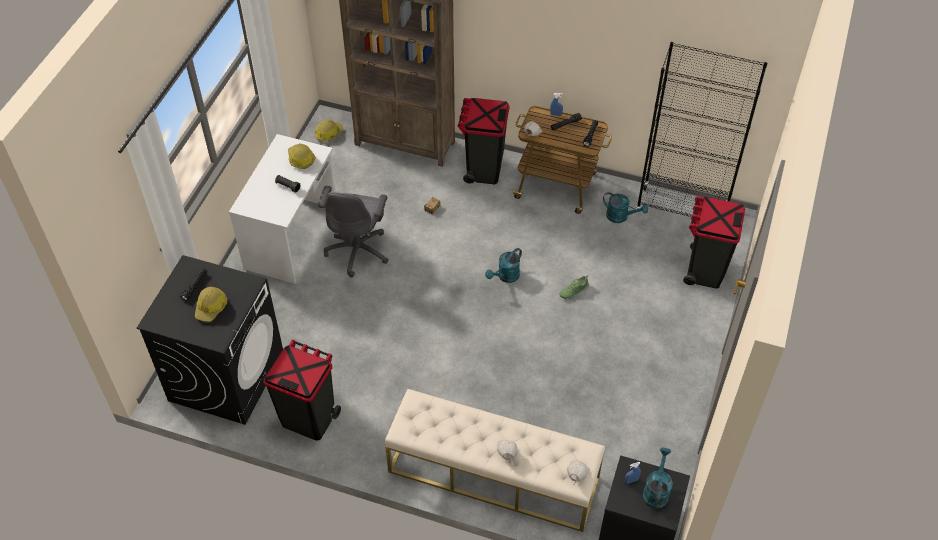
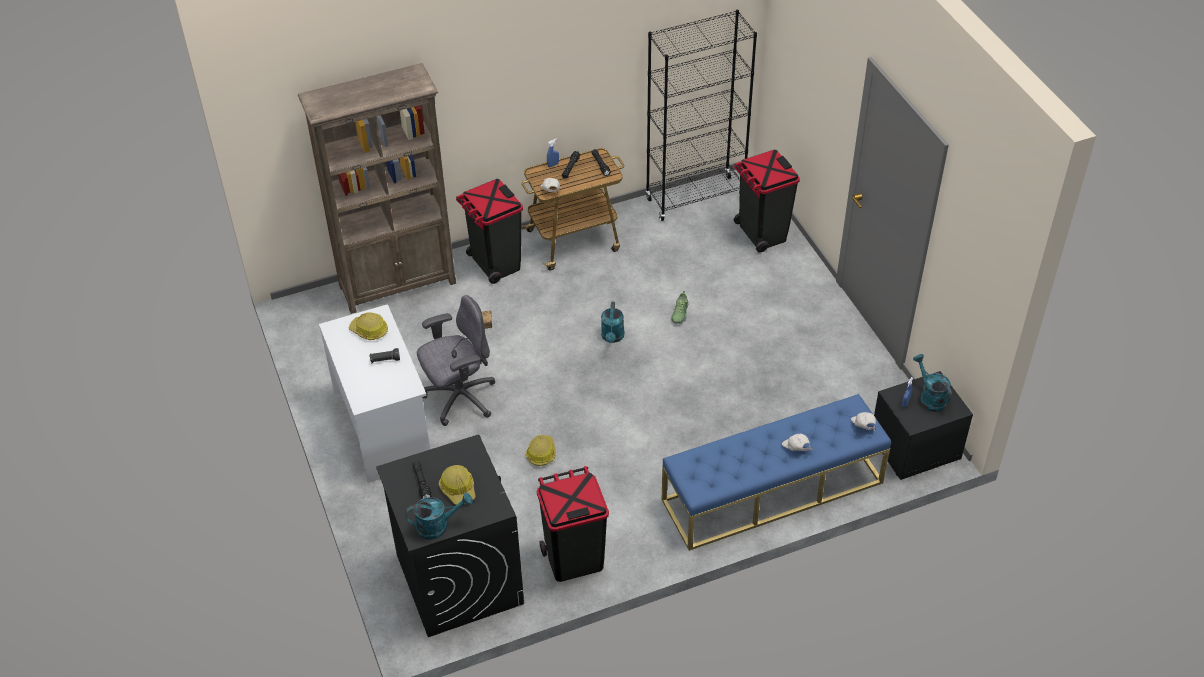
camera: 40 degrees left, 5 degrees down
hard hat [315,120,344,141] -> hard hat moved to [526,435,556,466]
grey office chair [318,186,388,277] -> grey office chair turned 90 degrees counterclockwise [417,295,495,426]
beige bench [385,389,605,532] -> blue bench [662,394,891,551]
turquoise watering can [603,192,648,223] -> turquoise watering can moved to [405,493,473,540]

